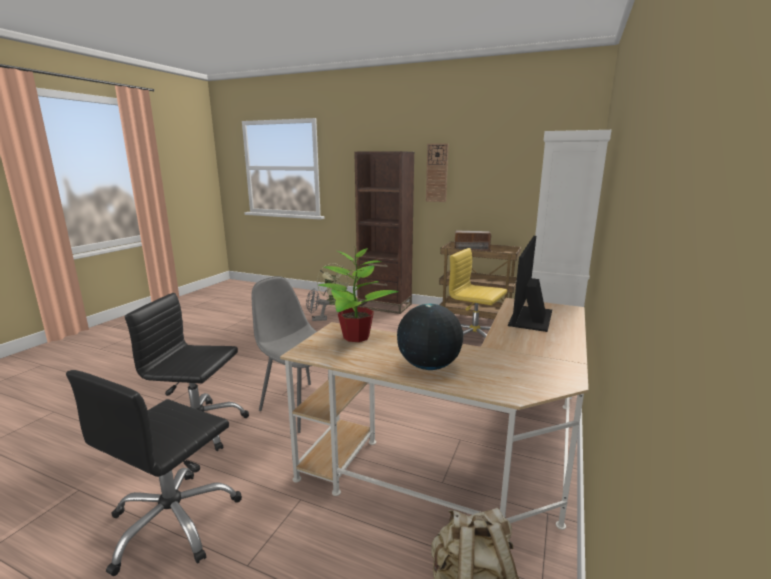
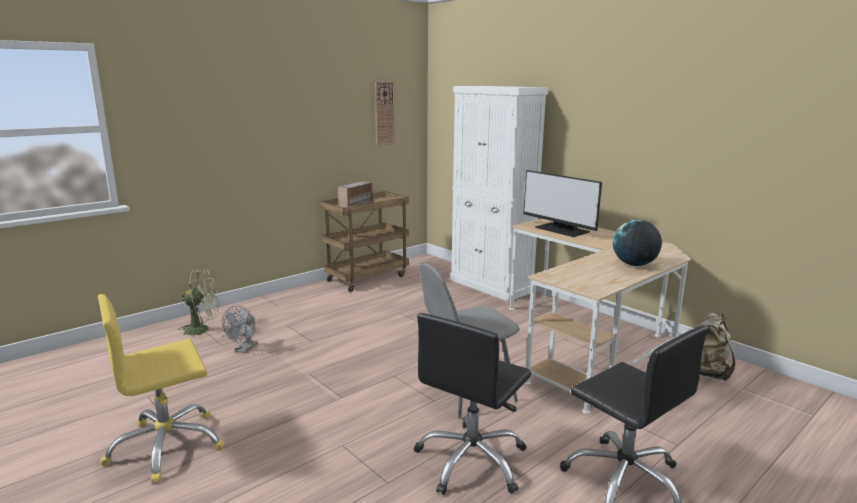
camera: 65 degrees left, 0 degrees up
potted plant [318,246,399,342] -> none
brown bookcase [354,151,415,314] -> none
wall clock [426,143,448,202] -> wall clock moved to [375,82,395,145]
yellow office chair [449,248,507,338] -> yellow office chair moved to [98,294,225,483]

